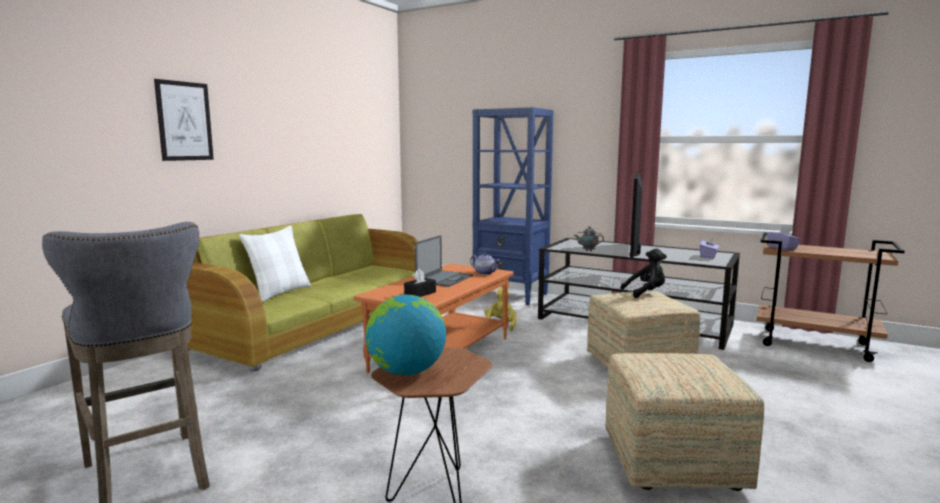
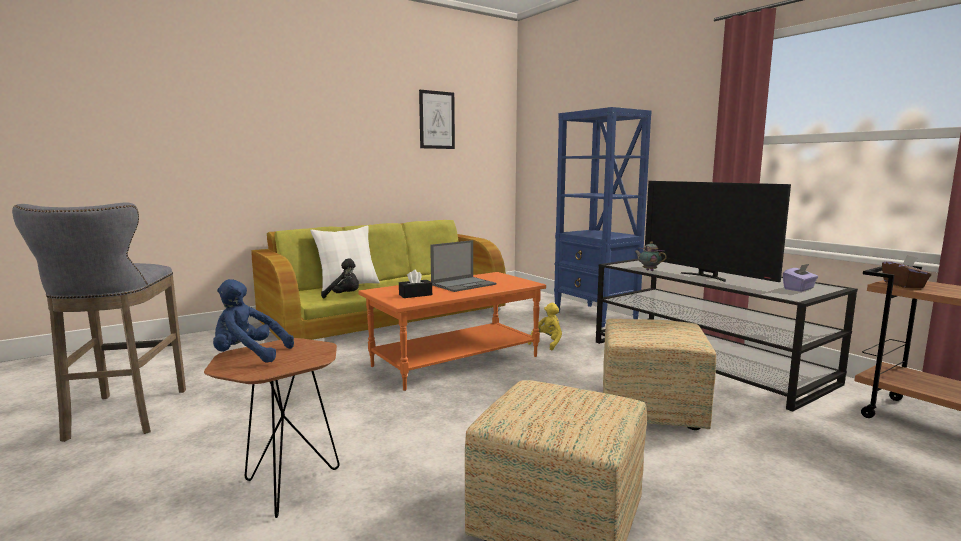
camera: 25 degrees right, 0 degrees up
picture [154,79,214,161] -> picture moved to [419,90,455,149]
globe [366,295,446,376] -> blue plush toy [213,279,294,363]
teapot [470,253,500,275] -> none
black plush toy [621,248,667,298] -> black plush toy moved to [321,258,359,298]
television [630,172,643,258] -> television turned 75 degrees counterclockwise [645,181,791,282]
purple tissue box [767,227,801,250] -> brown tissue box [882,255,931,288]

